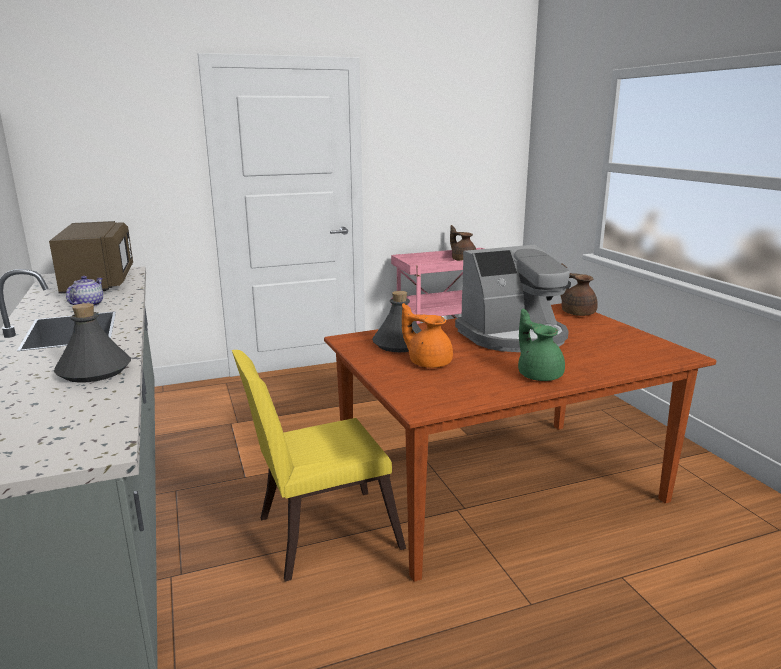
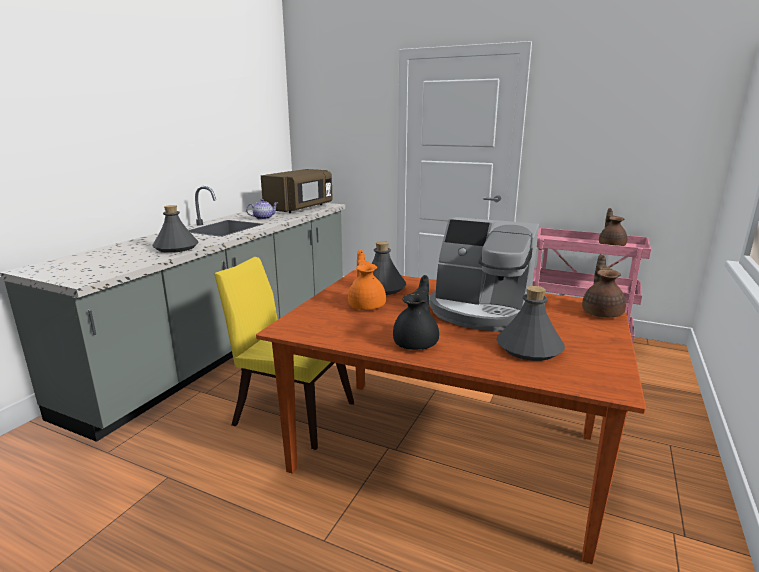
camera: 45 degrees right, 0 degrees up
green teapot [518,309,565,381] -> black teapot [393,275,439,350]
none -> grey bottle [497,286,565,361]

